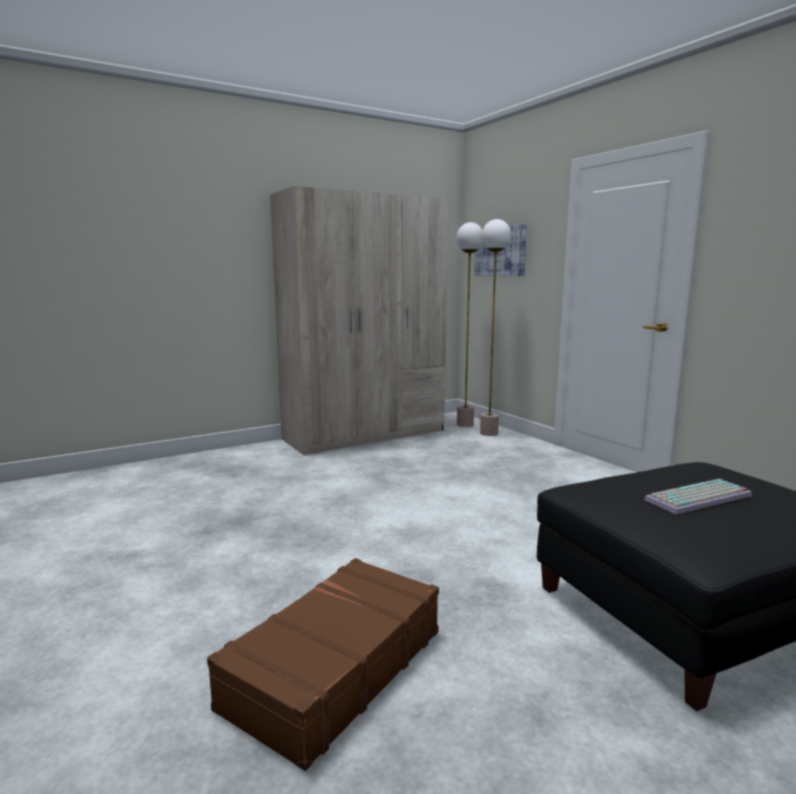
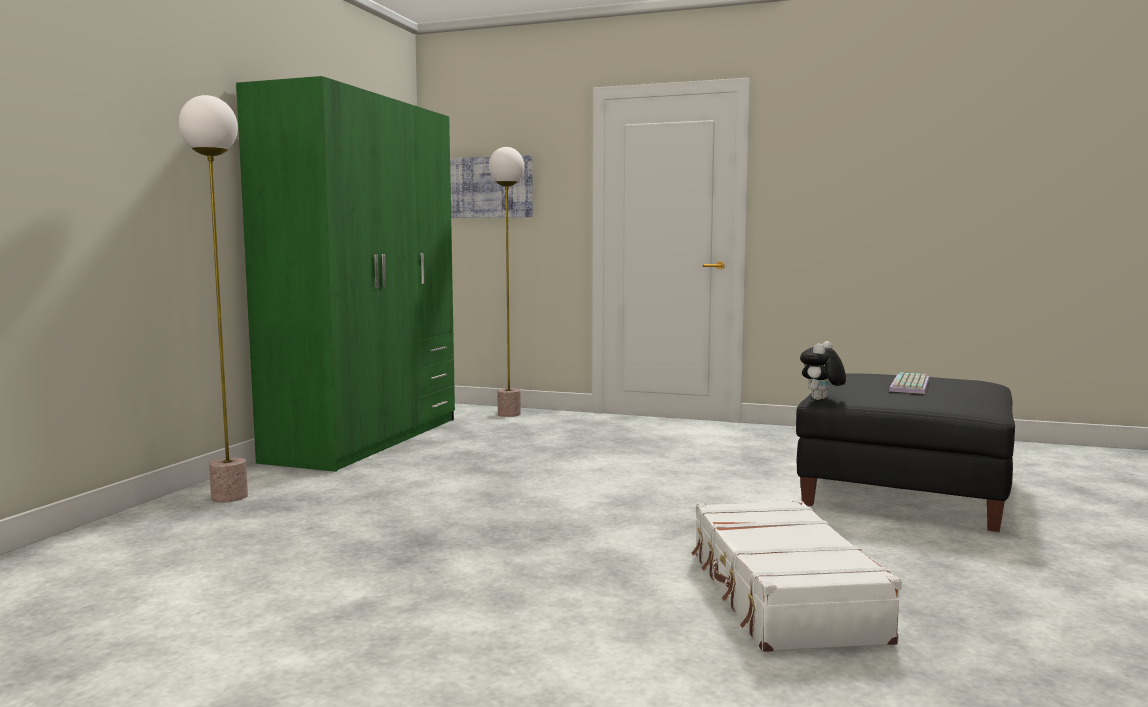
camera: 40 degrees left, 5 degrees down
brown suitcase [207,558,439,771] -> white suitcase [691,500,902,652]
beige wardrobe [270,186,449,455] -> green wardrobe [236,76,455,472]
floor lamp [456,222,483,427] -> floor lamp moved to [179,95,248,502]
none -> plush toy [800,341,846,400]

